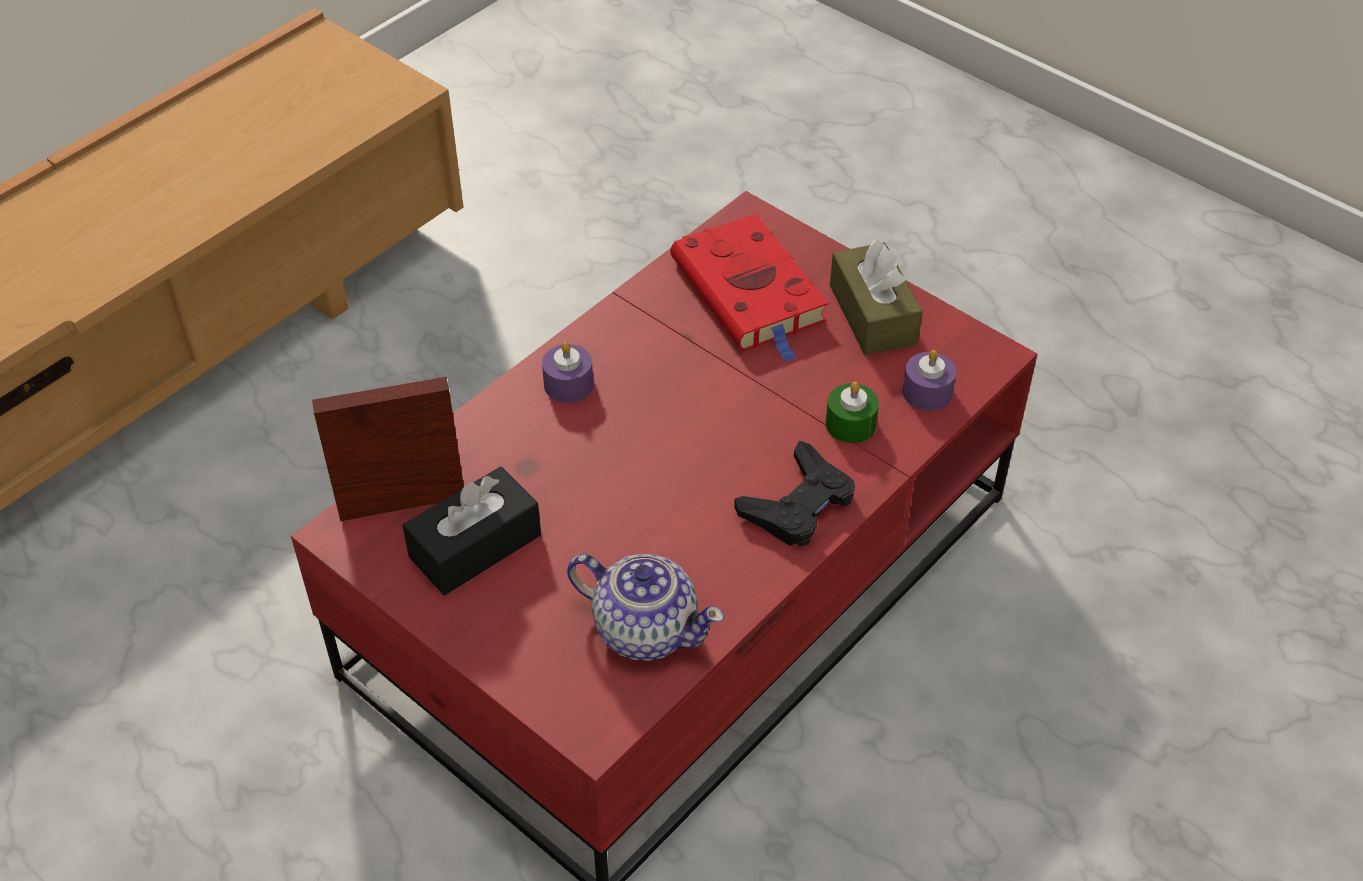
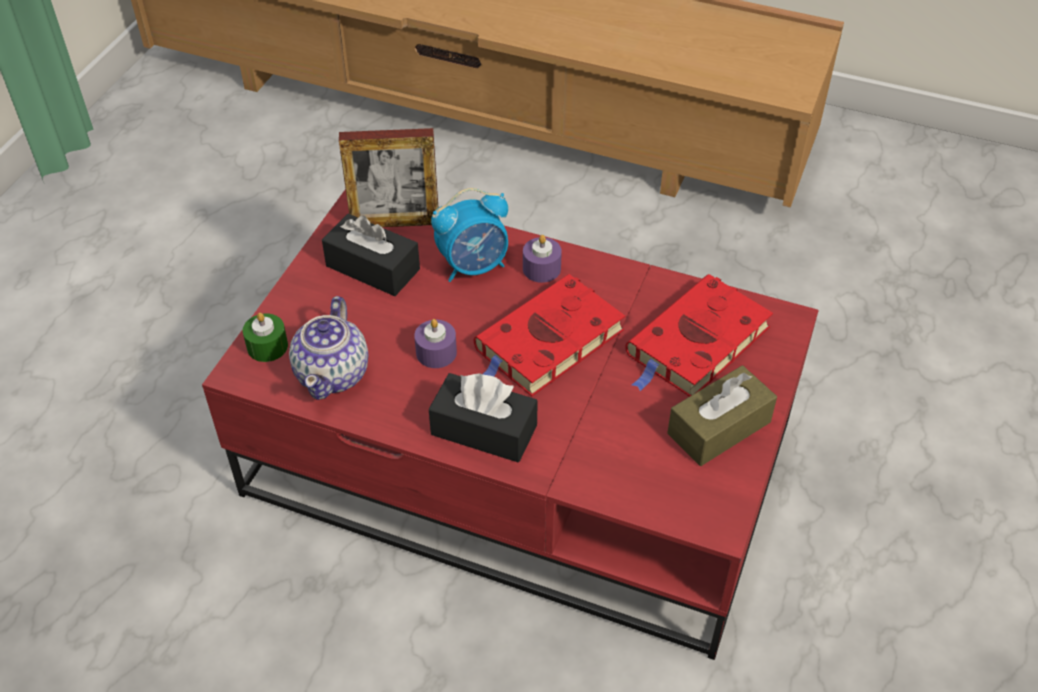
camera: 70 degrees right, 0 degrees up
picture frame [312,377,464,521] -> picture frame turned 120 degrees clockwise [339,128,438,227]
black game controller [734,441,855,547] -> black tissue box [429,373,538,462]
green candle [826,382,879,443] -> green candle moved to [243,313,288,362]
purple candle [903,350,956,411] -> purple candle moved to [414,319,457,368]
none -> alarm clock [431,188,508,282]
none -> red book [474,274,625,396]

